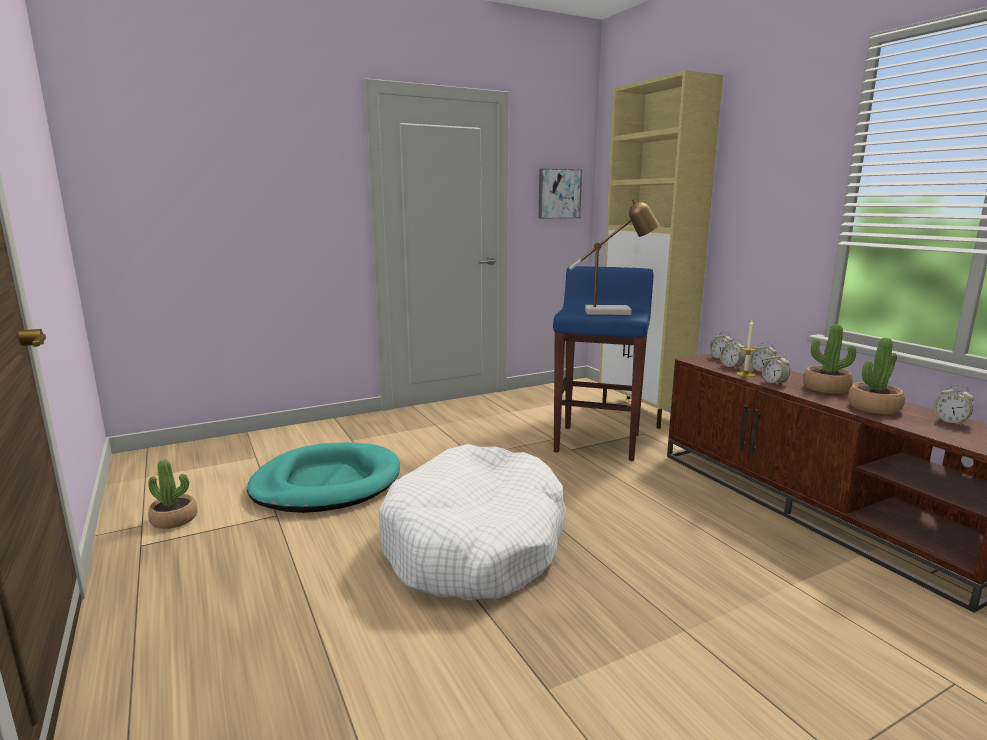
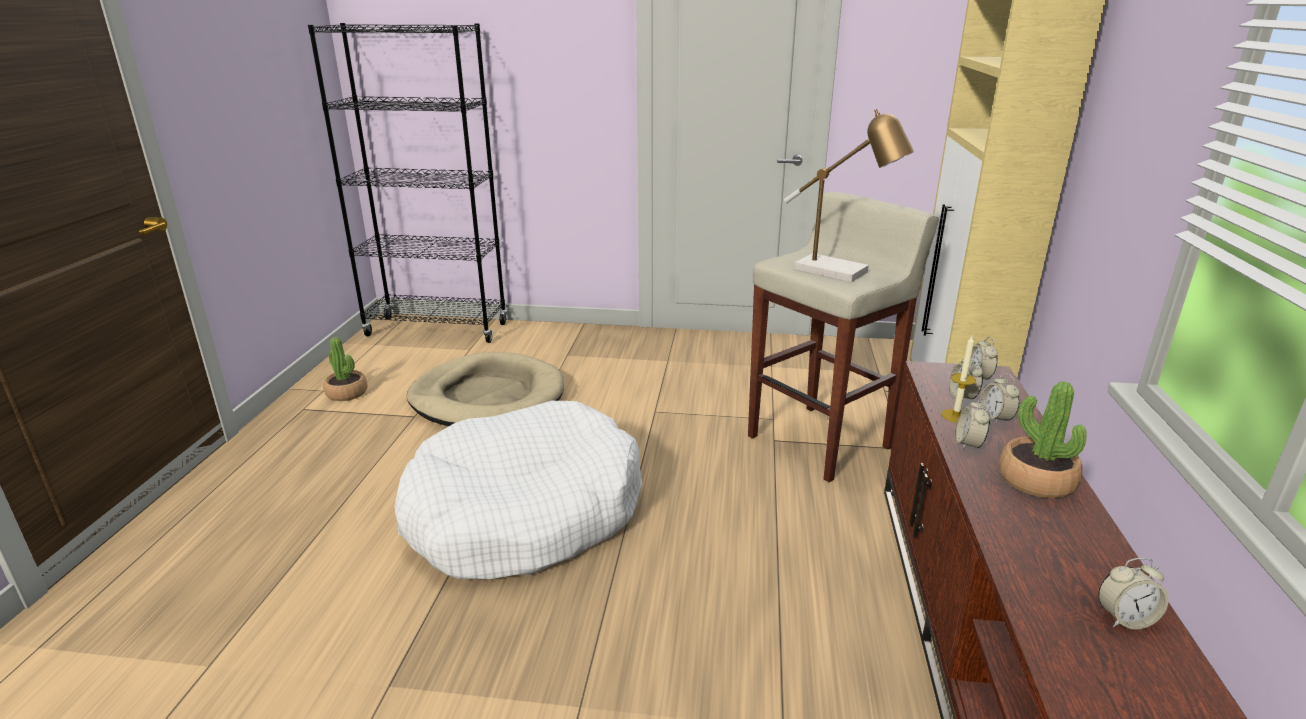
camera: 35 degrees right, 10 degrees up
turquoise dog bed [247,442,400,513] -> beige dog bed [407,352,564,426]
picture [538,168,582,219] -> none
blue stool [553,266,653,461] -> beige stool [748,192,939,482]
potted plant [848,338,905,414] -> none
alarm clock [934,385,974,426] -> alarm clock turned 90 degrees counterclockwise [1098,558,1169,629]
none -> black bookcase [308,23,507,343]

